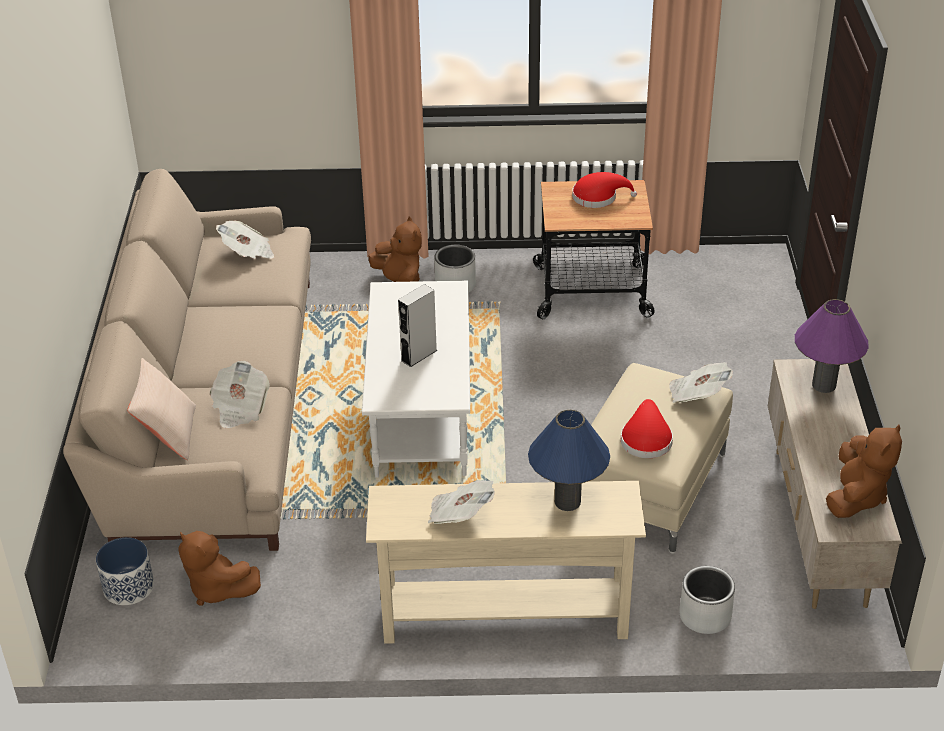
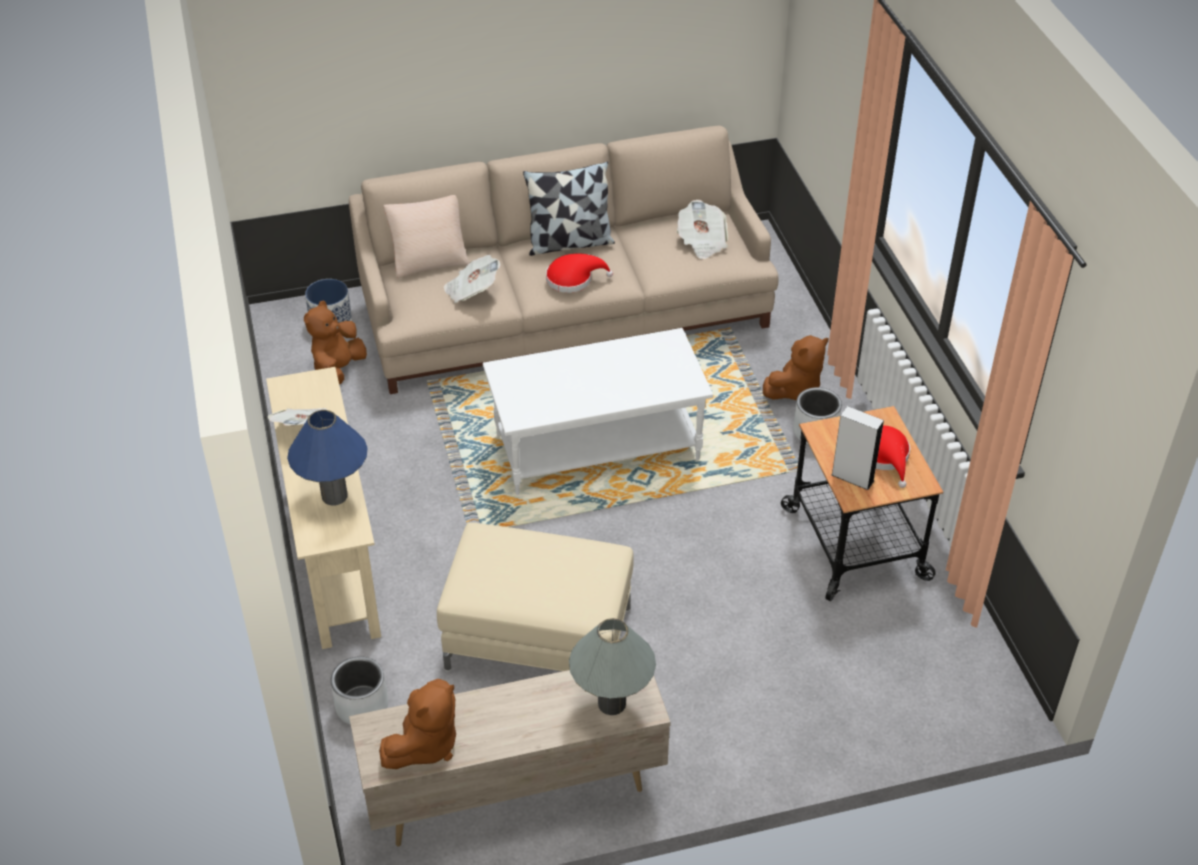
camera: 75 degrees right, 5 degrees up
grey speaker [398,284,437,367] -> grey speaker moved to [831,406,884,490]
red hat [621,399,673,458] -> red hat moved to [546,254,613,293]
newspaper [669,362,733,403] -> none
purple table lamp [795,299,869,393] -> grey table lamp [569,618,656,715]
brown plush toy [826,424,902,518] -> brown plush toy turned 60 degrees counterclockwise [379,679,456,769]
none -> pillow [523,162,615,256]

